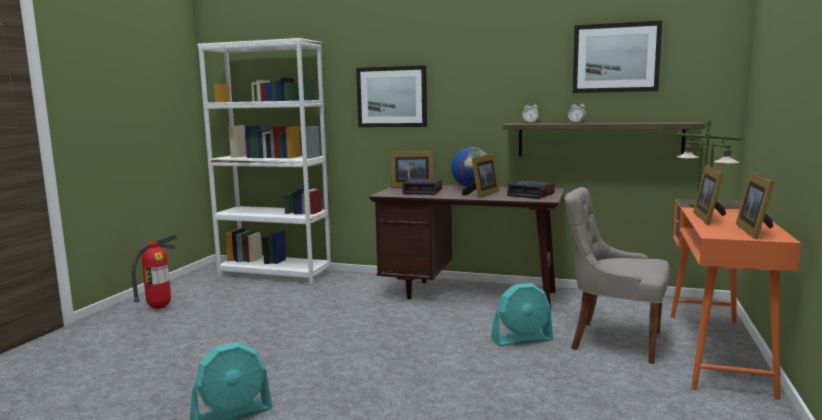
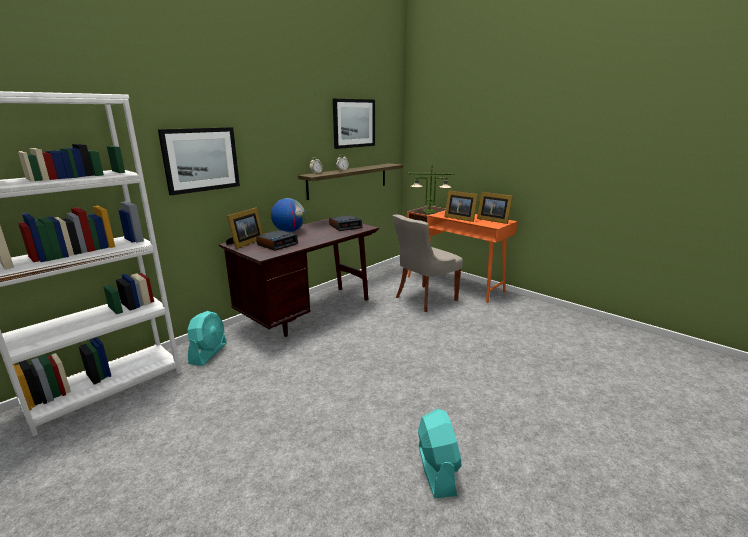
camera: 65 degrees left, 10 degrees up
fire extinguisher [131,234,177,309] -> none
picture frame [462,154,499,198] -> none
turquoise fan [491,283,554,347] -> turquoise fan moved to [187,311,227,366]

